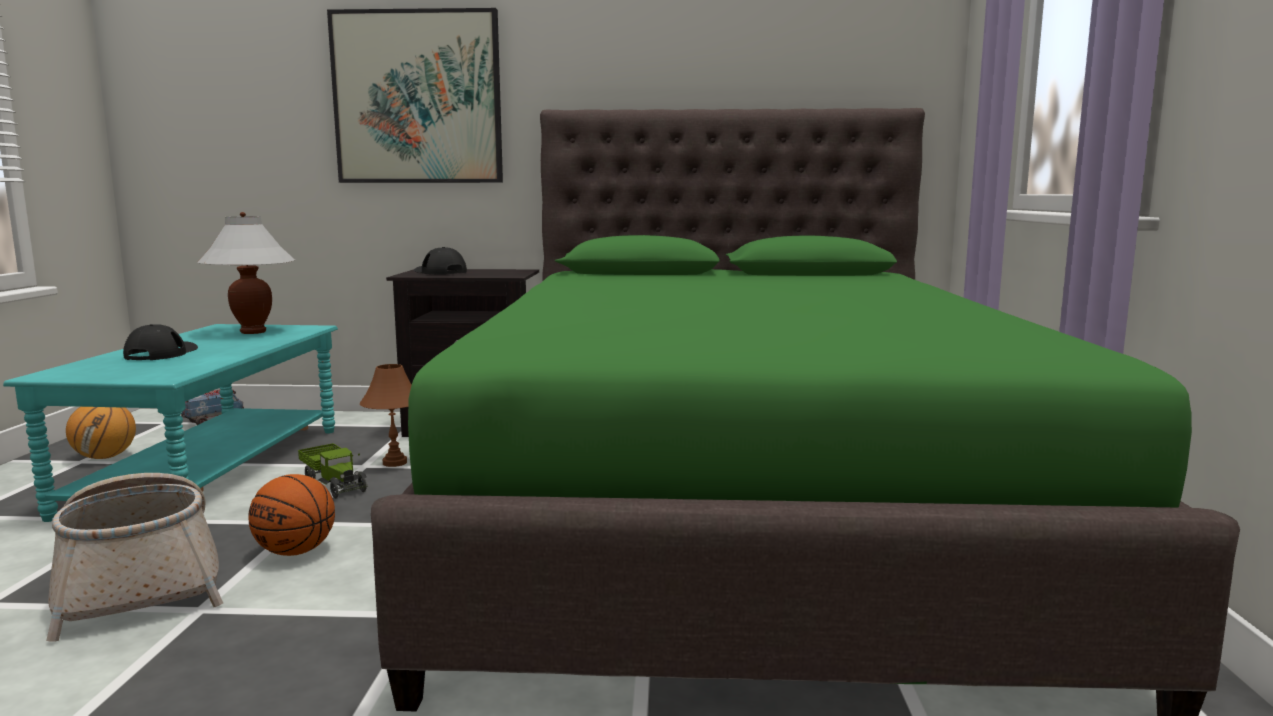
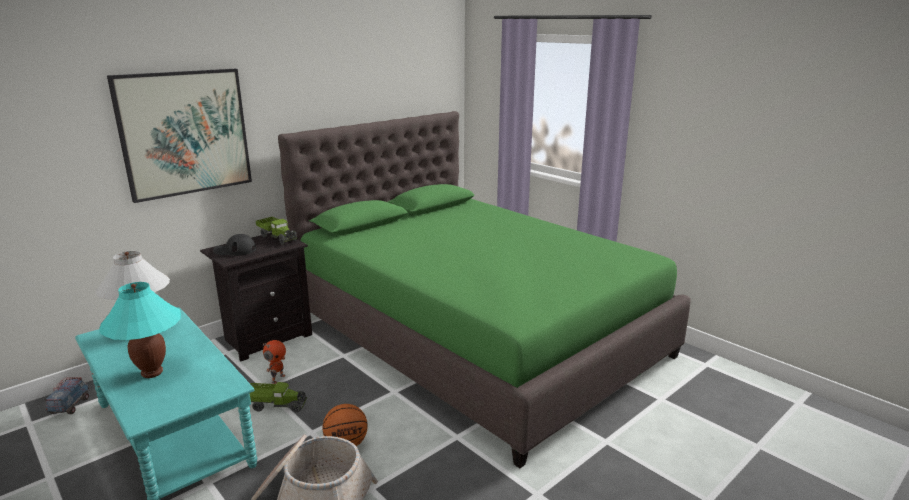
camera: 45 degrees left, 10 degrees up
basketball [66,407,136,459] -> none
black cap [123,324,198,360] -> turquoise table lamp [99,282,181,378]
brown table lamp [360,364,412,467] -> toy robot [263,340,286,384]
none -> toy truck [256,217,298,245]

